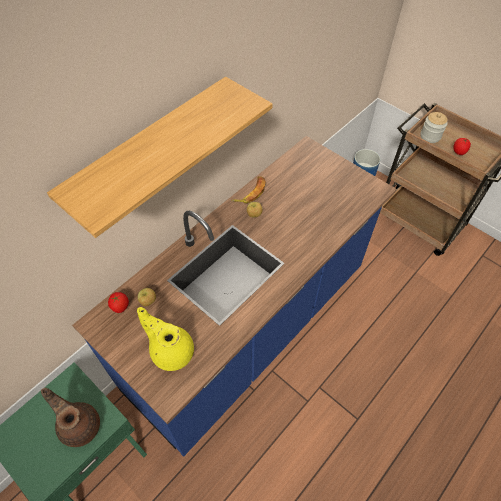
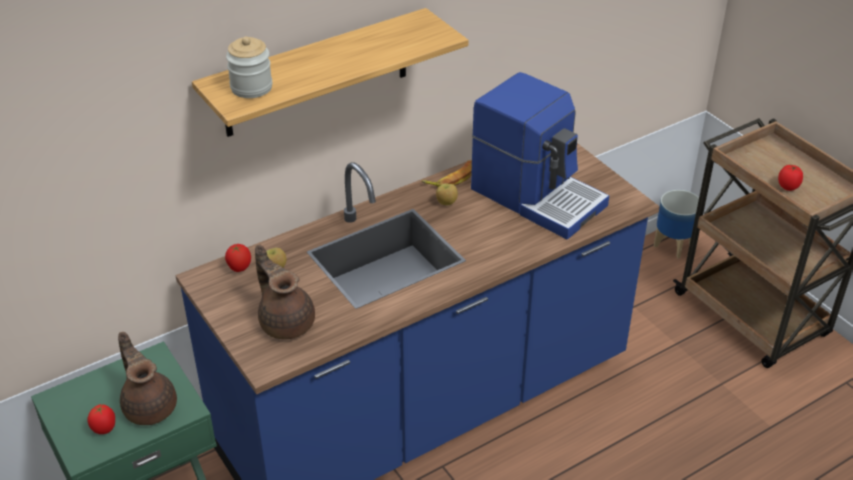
camera: 15 degrees right, 15 degrees down
yellow teapot [137,307,194,371] -> brown teapot [255,244,315,339]
jar [420,112,448,143] -> jar moved to [226,37,272,98]
none -> tomato [88,404,115,434]
none -> coffee machine [471,72,609,240]

